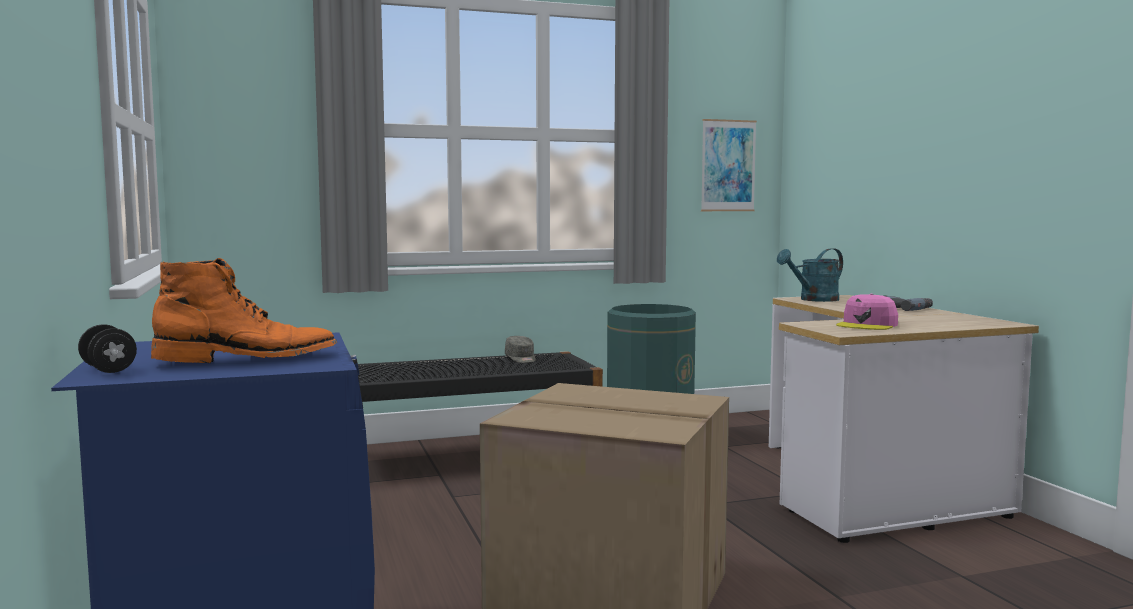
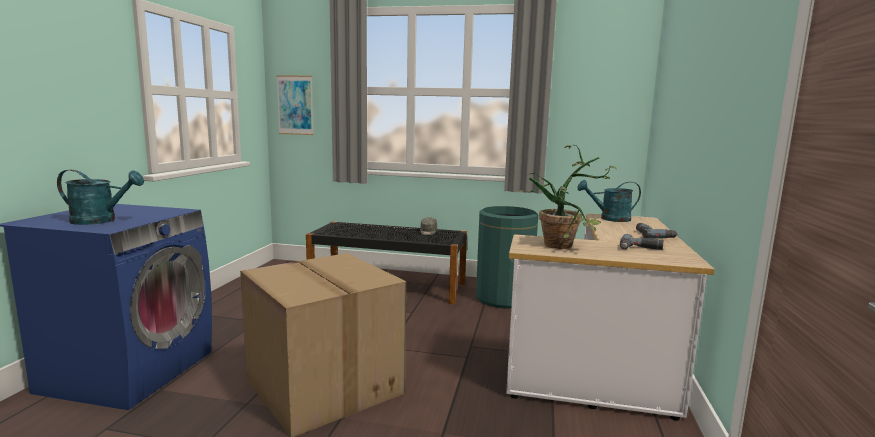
camera: 30 degrees right, 5 degrees up
black dumbbell [78,324,137,373] -> none
orange boot [151,258,337,363] -> turquoise watering can [57,170,144,225]
picture [701,119,757,211] -> picture moved to [276,75,314,135]
pink cap [836,294,898,330] -> potted plant [518,145,617,249]
none -> power drill [620,234,664,250]

